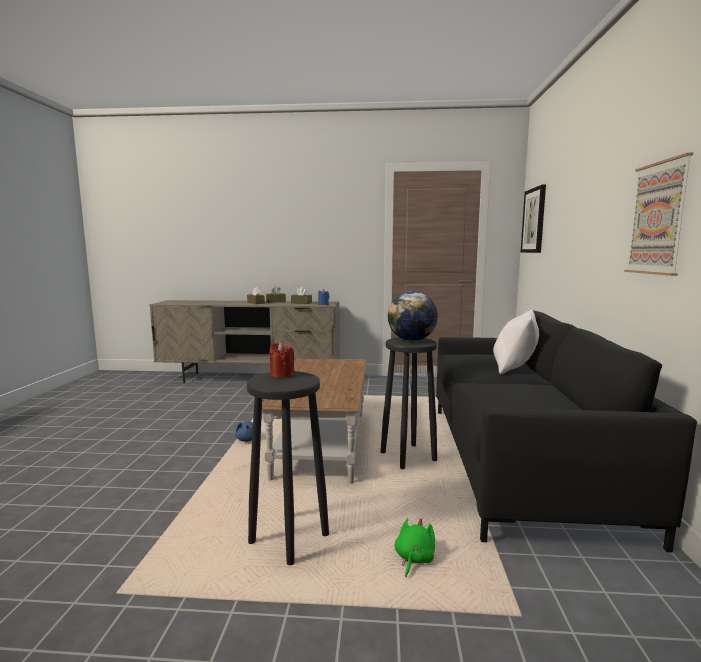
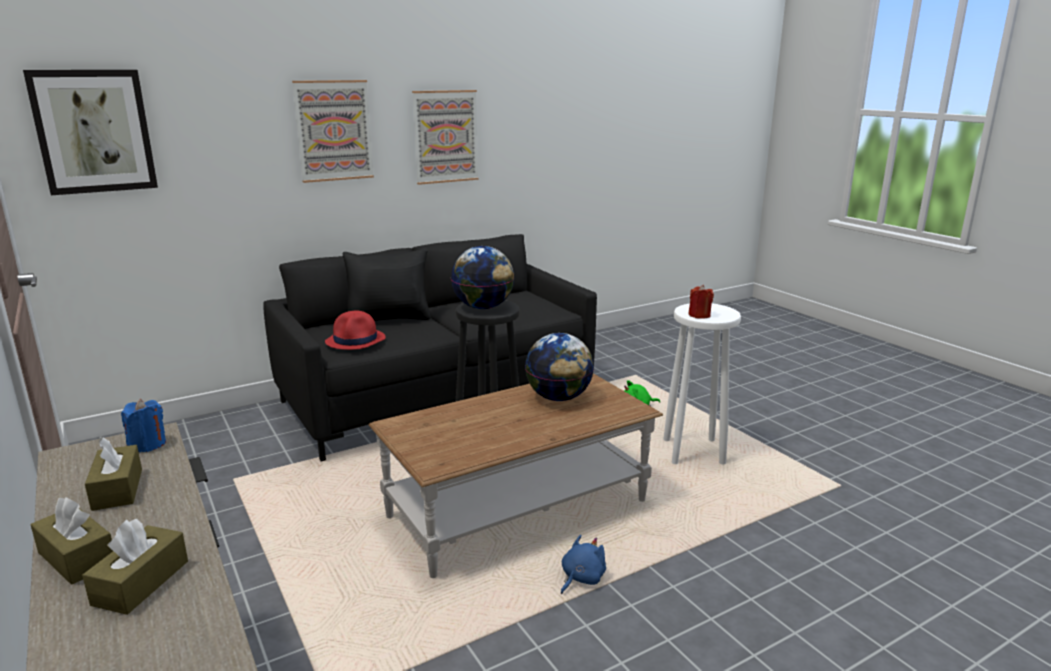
camera: 125 degrees left, 10 degrees up
black stool [247,371,329,565] -> white stool [663,303,741,464]
white pillow [493,309,539,374] -> black pillow [343,248,431,321]
none -> picture [292,80,374,183]
none -> red hat [325,311,386,350]
none -> globe [525,333,594,401]

